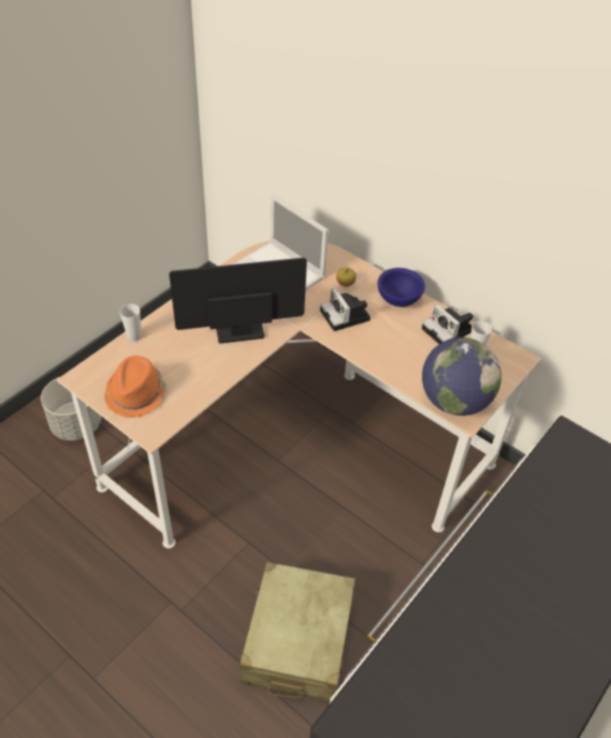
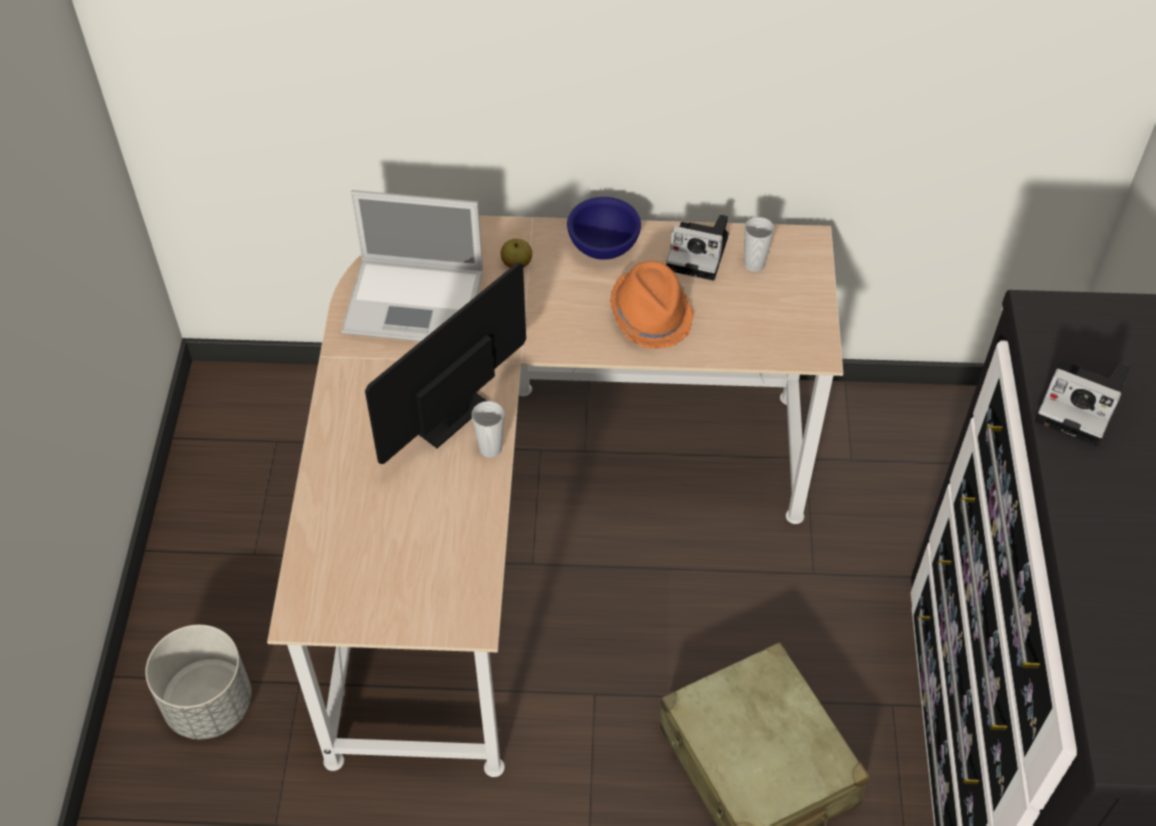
camera: 35 degrees left, 5 degrees up
orange hat [104,356,166,418] -> orange hat moved to [610,261,694,349]
cup [120,304,141,341] -> cup moved to [472,401,504,458]
camera [320,288,370,331] -> camera moved to [1035,361,1130,446]
globe [422,337,502,416] -> none

